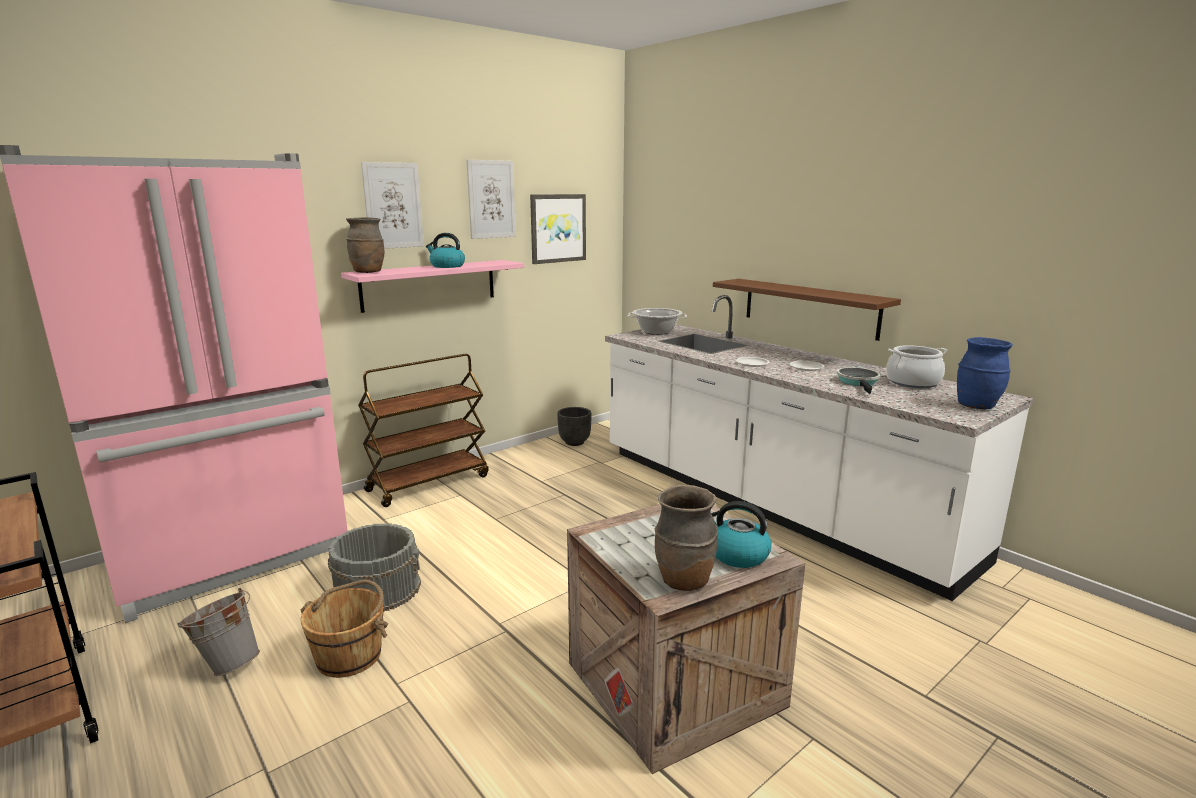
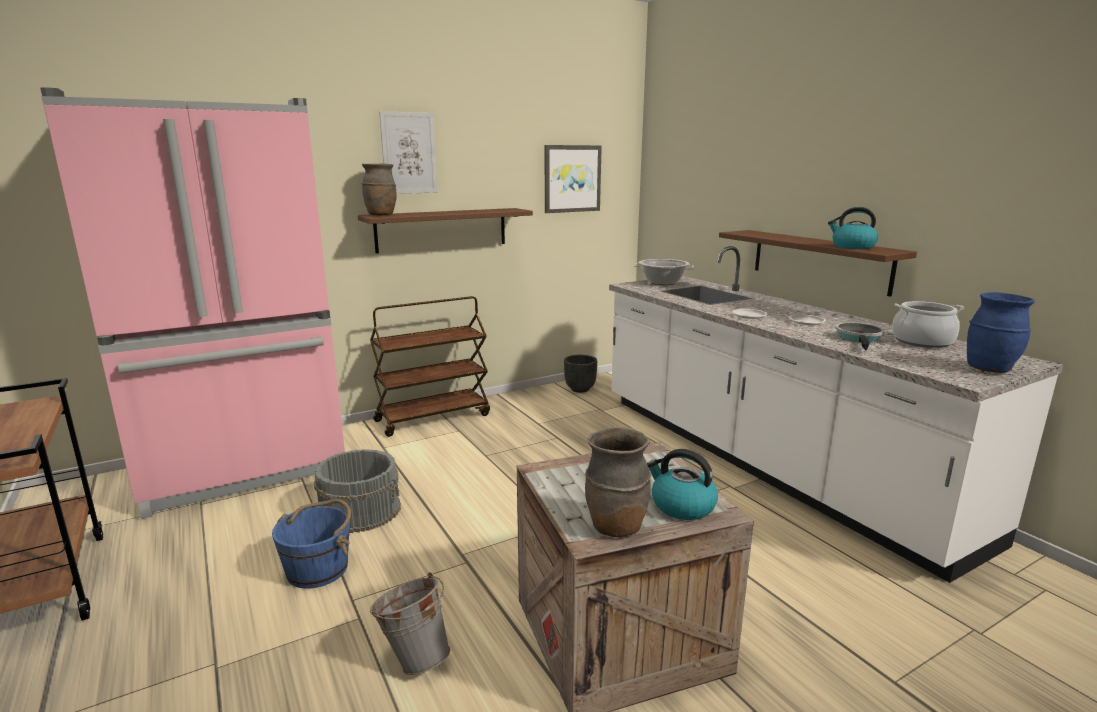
camera: 10 degrees right, 0 degrees up
grey bucket [178,588,260,676] -> grey bucket moved to [370,572,450,675]
brown bucket [301,580,388,678] -> blue bucket [272,499,351,589]
pink shelf [341,260,524,313] -> brown shelf [358,208,533,253]
kettle [426,233,465,268] -> kettle moved to [828,207,878,249]
picture [467,160,516,239] -> none

